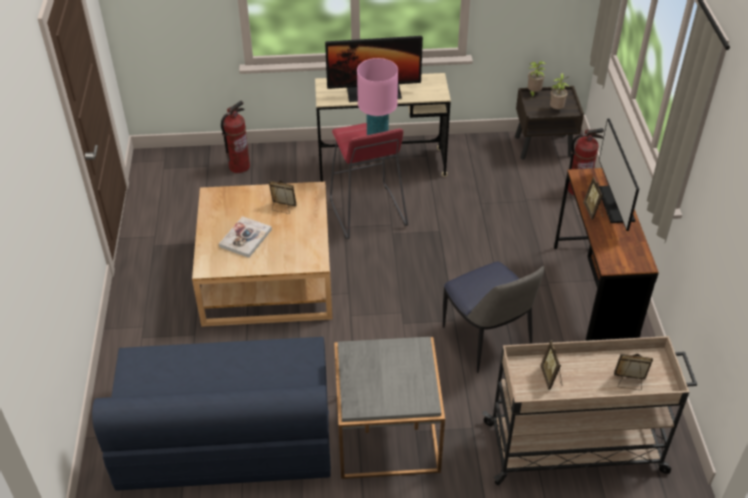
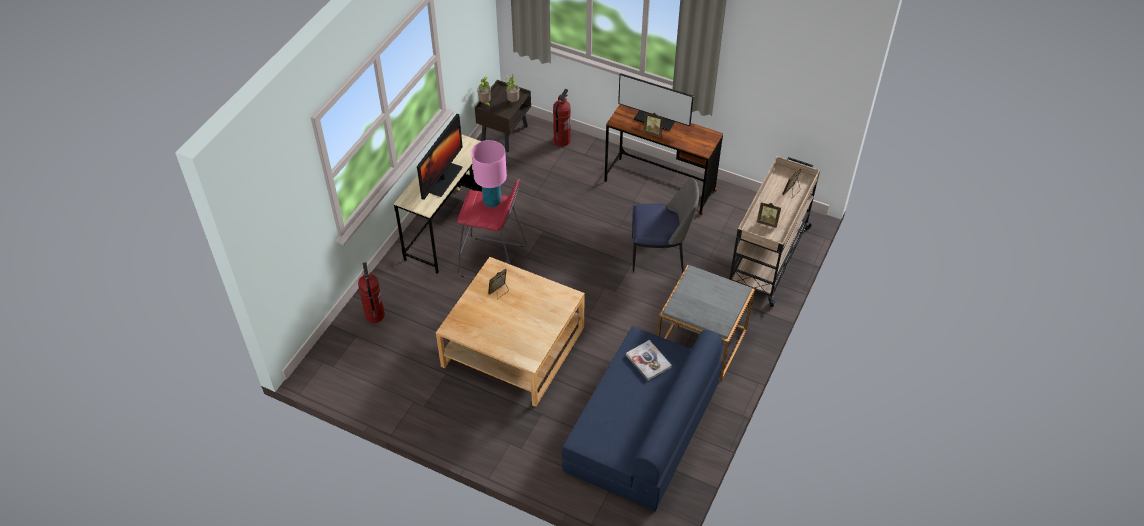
camera: 60 degrees left, 5 degrees up
book [219,216,272,258] -> book moved to [626,340,672,381]

